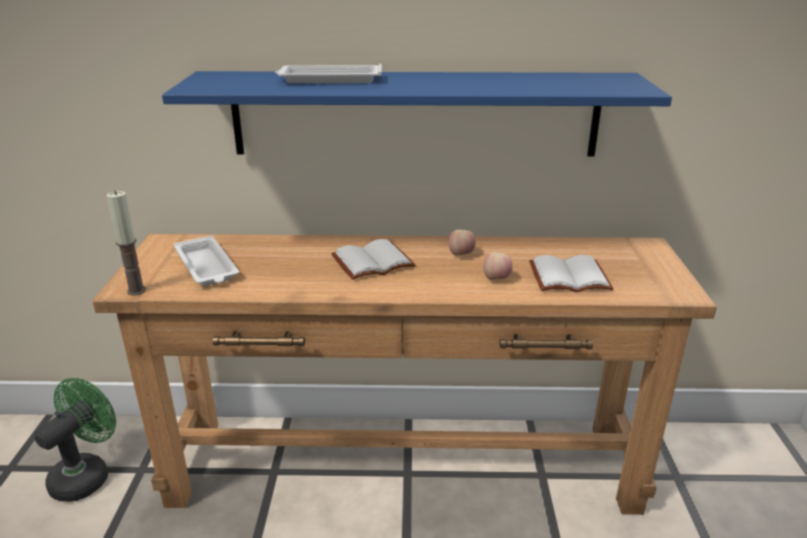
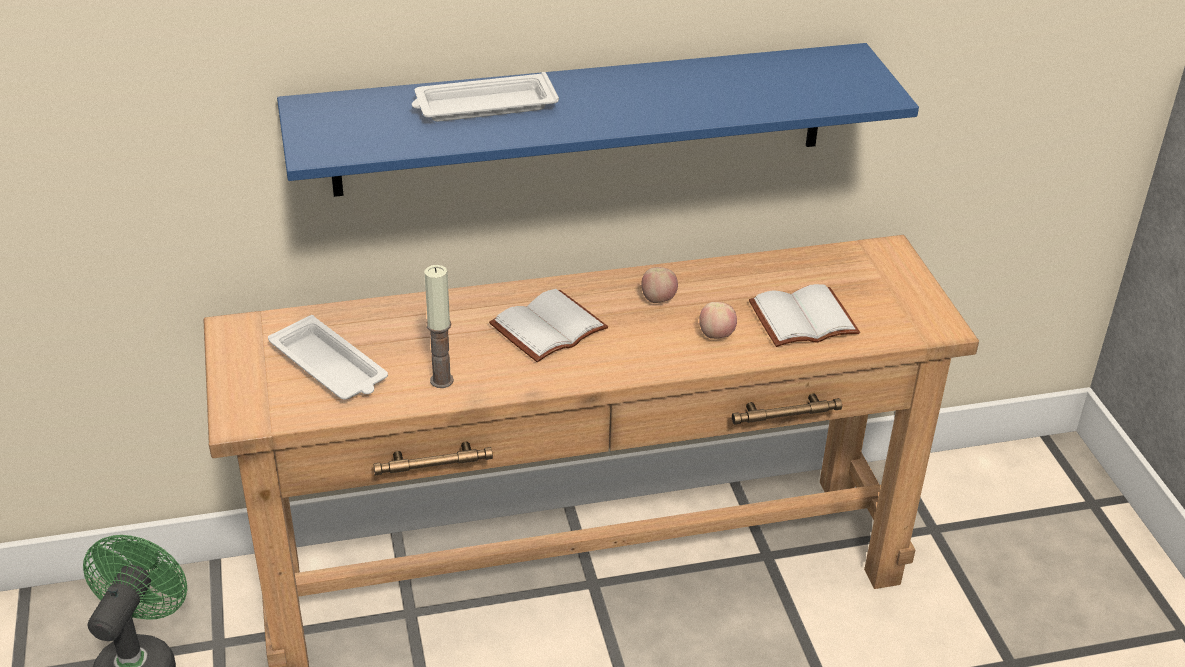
camera: 15 degrees left, 10 degrees up
candle [107,191,146,295] -> candle moved to [425,265,454,388]

